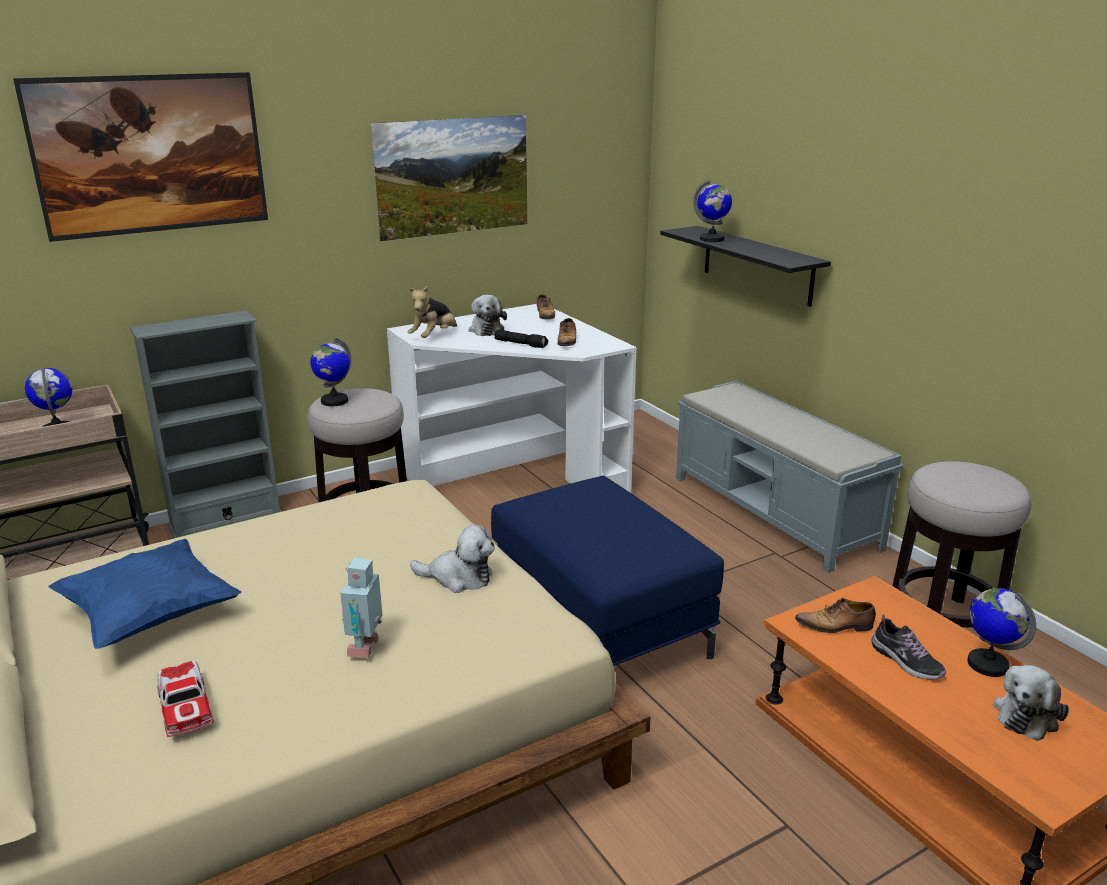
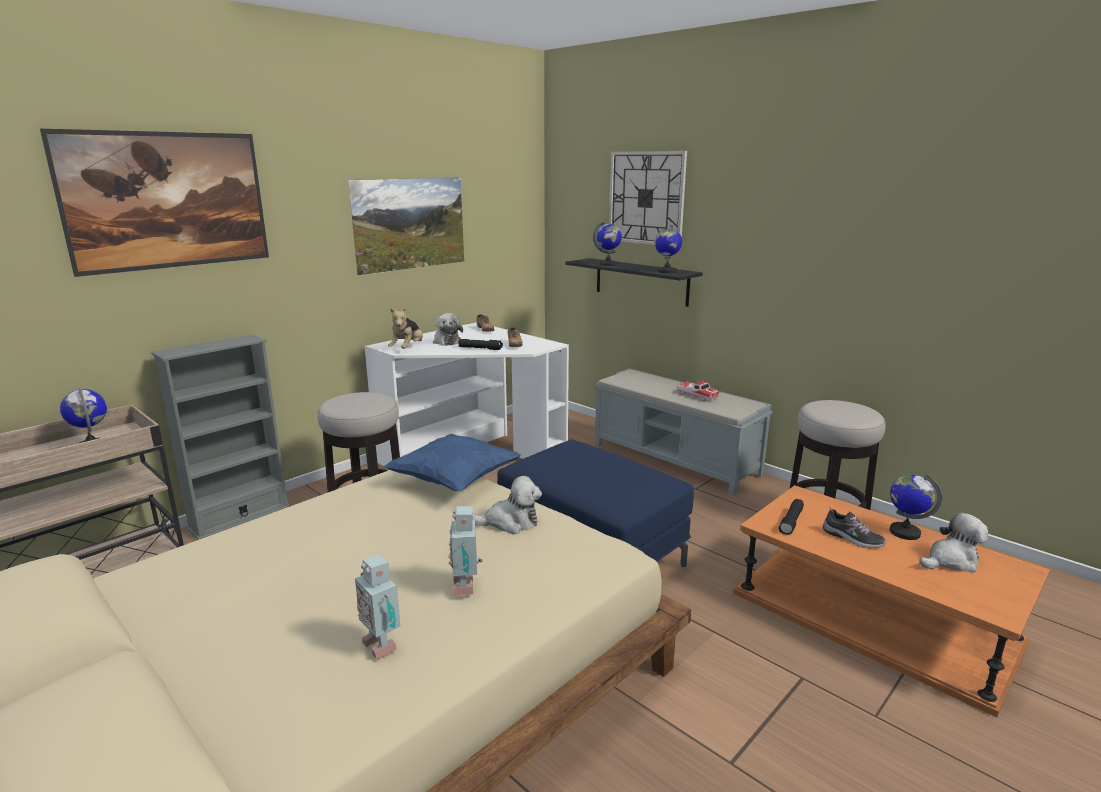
camera: 15 degrees left, 5 degrees down
blue pillow [48,539,241,649] -> blue pillow moved to [384,434,521,491]
toy car [157,661,214,737] -> toy car moved to [677,382,720,401]
globe [310,338,351,406] -> globe moved to [655,224,682,273]
shoe [795,598,876,633] -> black flashlight [779,499,804,535]
plush toy [993,665,1069,741] -> plush toy turned 135 degrees counterclockwise [919,513,988,573]
none -> toy robot [355,554,400,660]
none -> wall clock [609,151,687,245]

